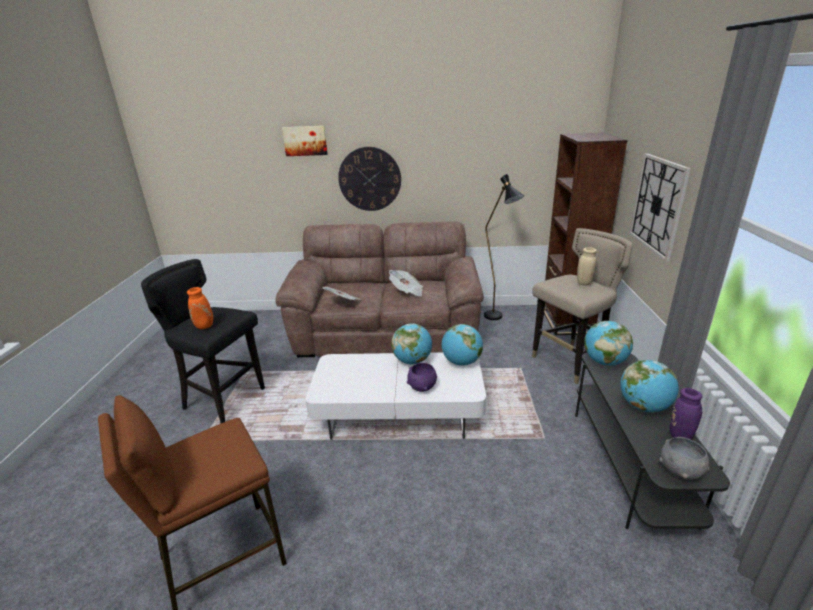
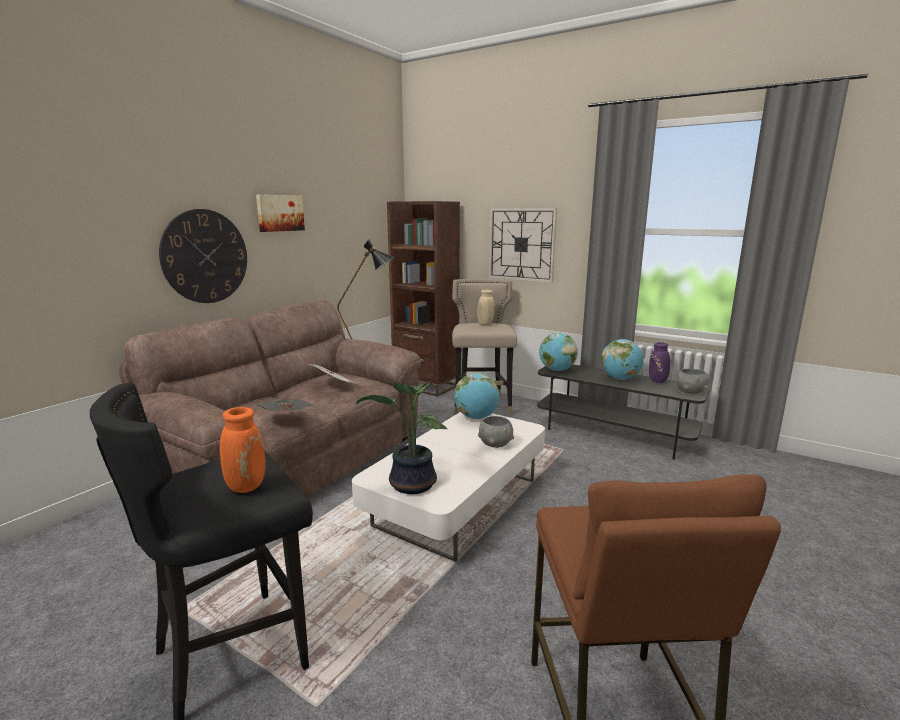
camera: 60 degrees left, 10 degrees down
picture [282,126,328,156] -> picture moved to [256,195,305,232]
globe [391,323,432,364] -> none
purple bowl [407,363,437,392] -> grey bowl [478,416,514,448]
none -> potted plant [356,382,447,494]

